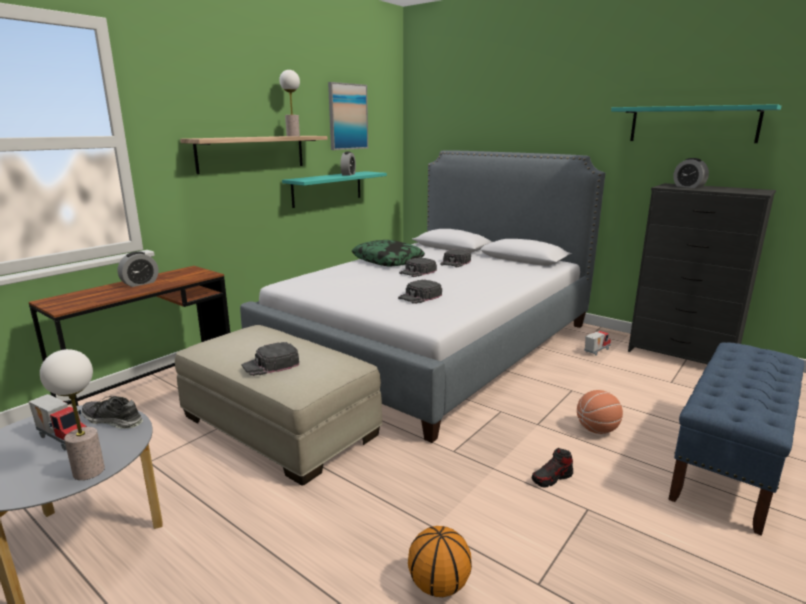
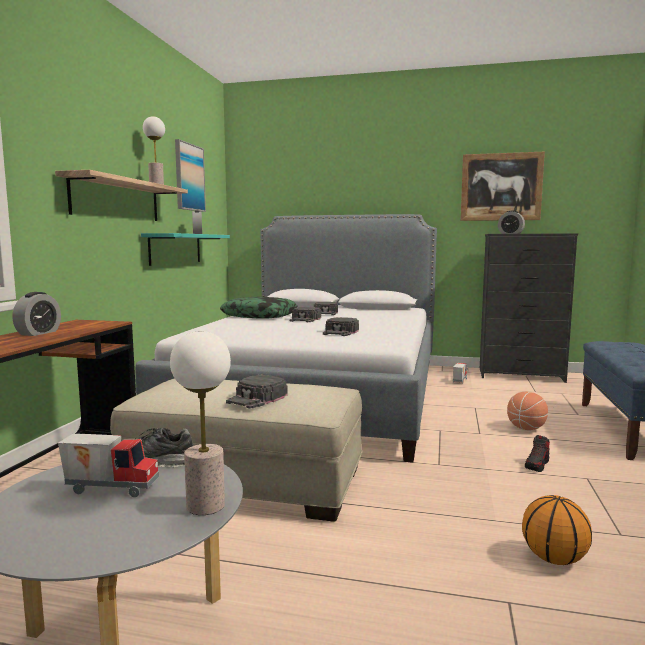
camera: 25 degrees left, 10 degrees down
turquoise shelf [611,104,781,143] -> picture [460,152,545,221]

